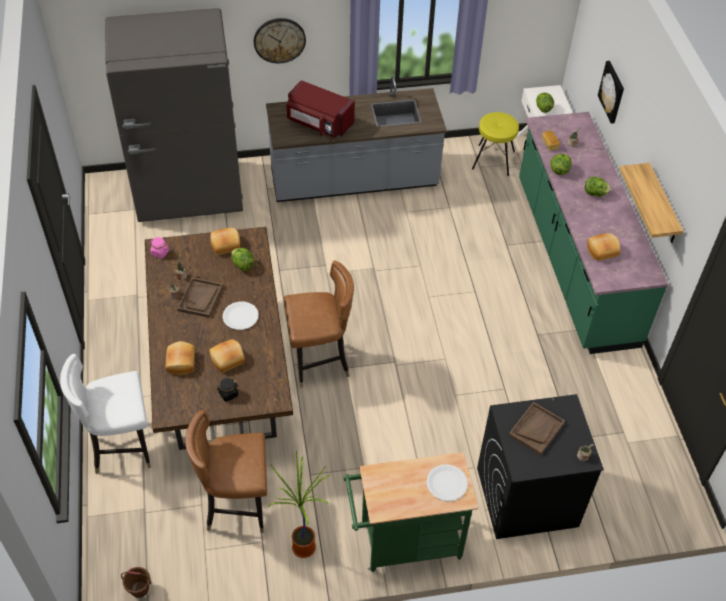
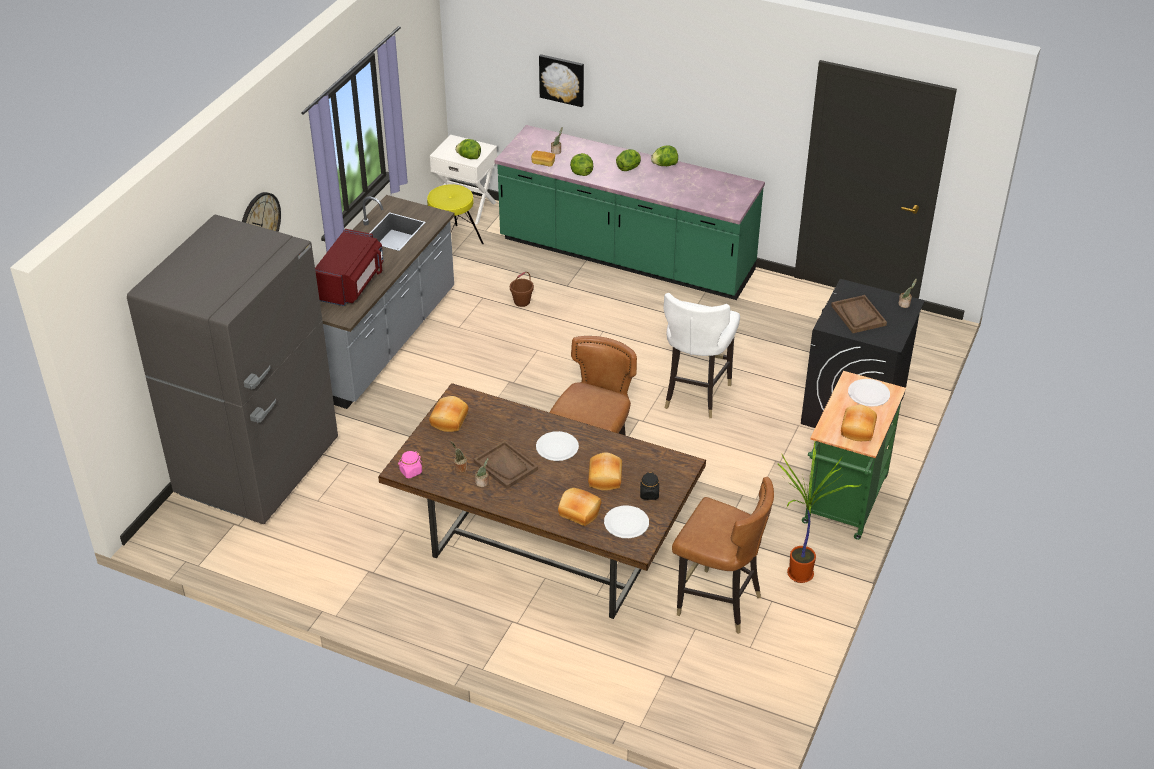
camera: 55 degrees left, 10 degrees down
white chair [60,354,151,474] -> white chair moved to [664,293,740,418]
brown bucket [121,567,152,598] -> brown bucket moved to [510,272,534,307]
brown chair [185,410,267,533] -> brown chair turned 90 degrees counterclockwise [672,477,774,634]
lettuce [231,248,254,271] -> lettuce moved to [651,145,678,166]
red microwave [287,80,355,137] -> red microwave turned 45 degrees counterclockwise [315,229,384,306]
bread [587,233,620,261] -> bread moved to [841,405,877,441]
shelf [620,163,683,243] -> none
none -> white plate [604,505,649,538]

